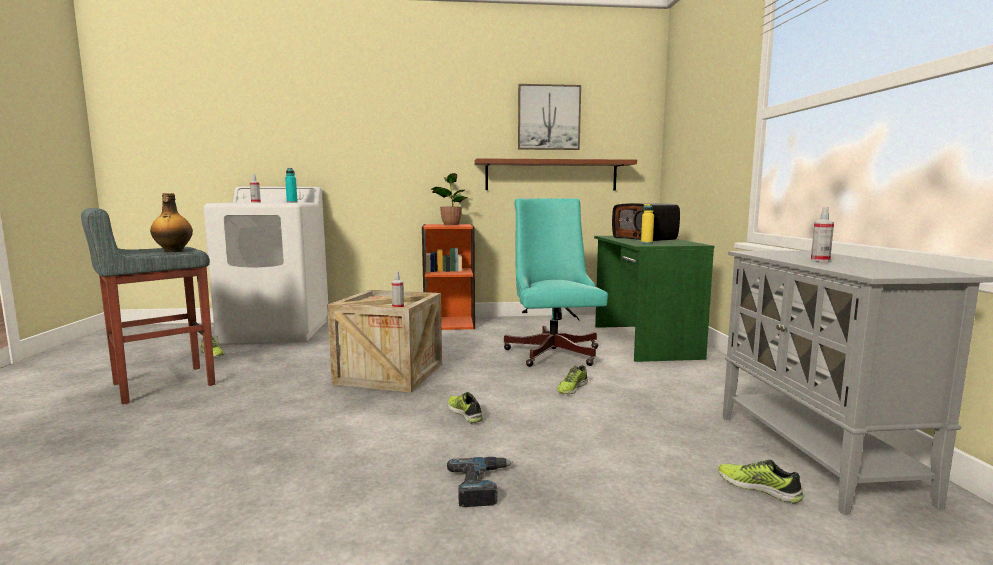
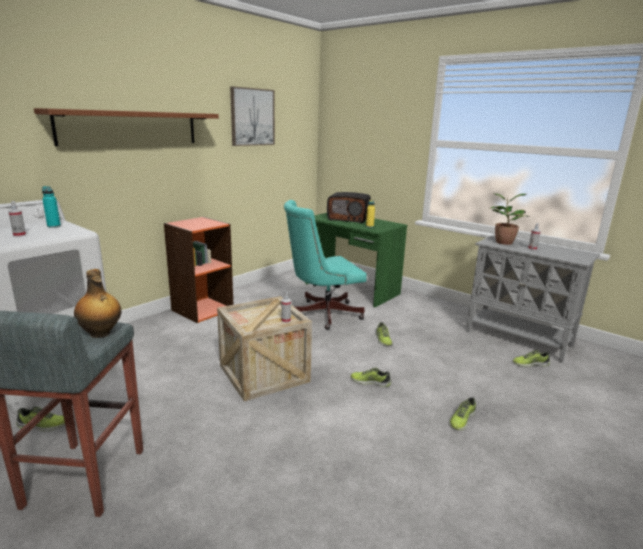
camera: 45 degrees left, 10 degrees up
potted plant [431,173,467,225] -> potted plant moved to [489,193,529,245]
power drill [447,457,513,507] -> shoe [449,397,476,430]
brown shelf [475,158,637,191] -> brown shelf moved to [34,108,219,146]
turquoise office chair [504,198,608,367] -> turquoise office chair turned 60 degrees counterclockwise [284,200,367,330]

